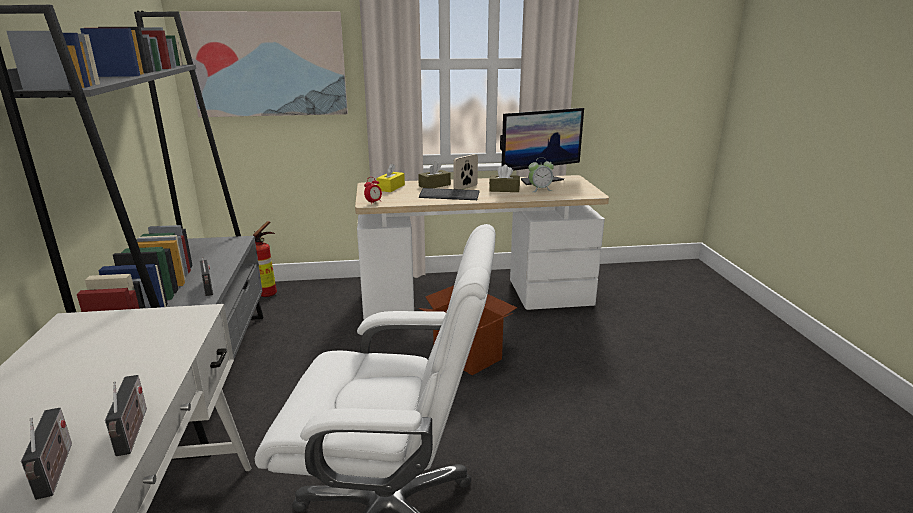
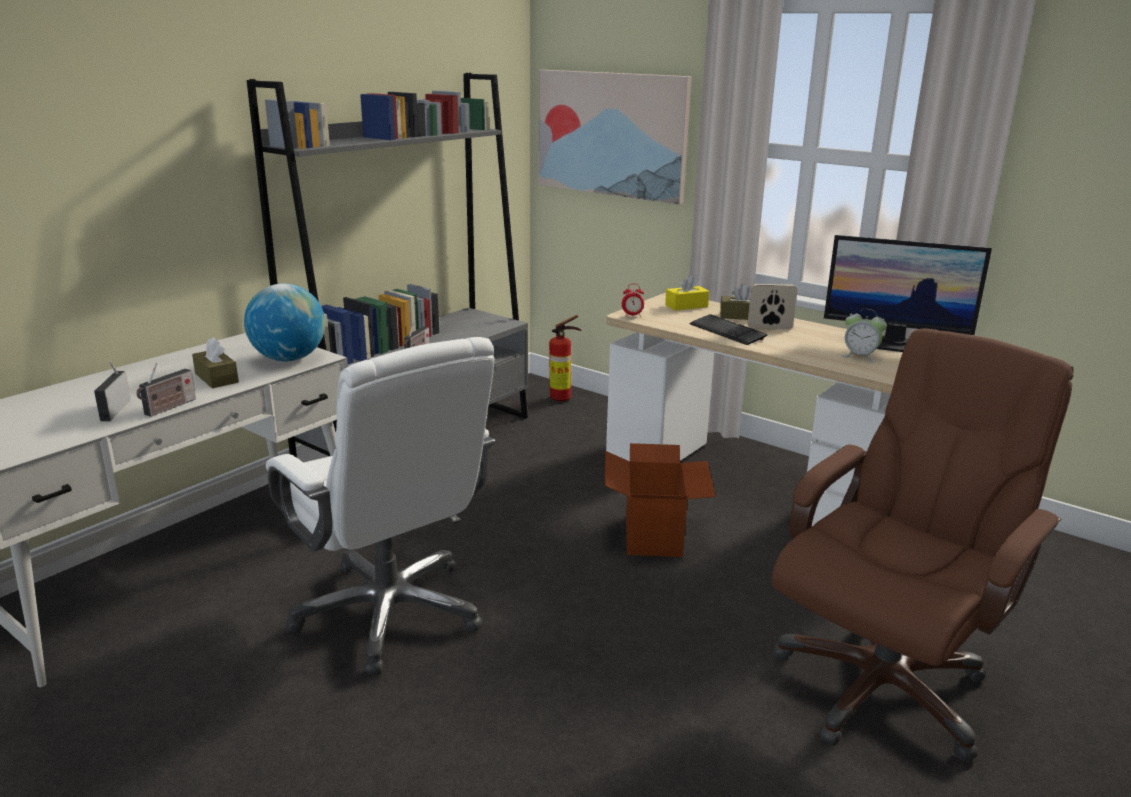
camera: 45 degrees right, 0 degrees up
radio [21,408,72,500] -> radio turned 150 degrees clockwise [94,361,131,421]
brown tissue box [489,165,520,192] -> brown tissue box moved to [192,338,239,388]
none -> globe [244,283,325,361]
none -> brown office chair [771,328,1073,762]

